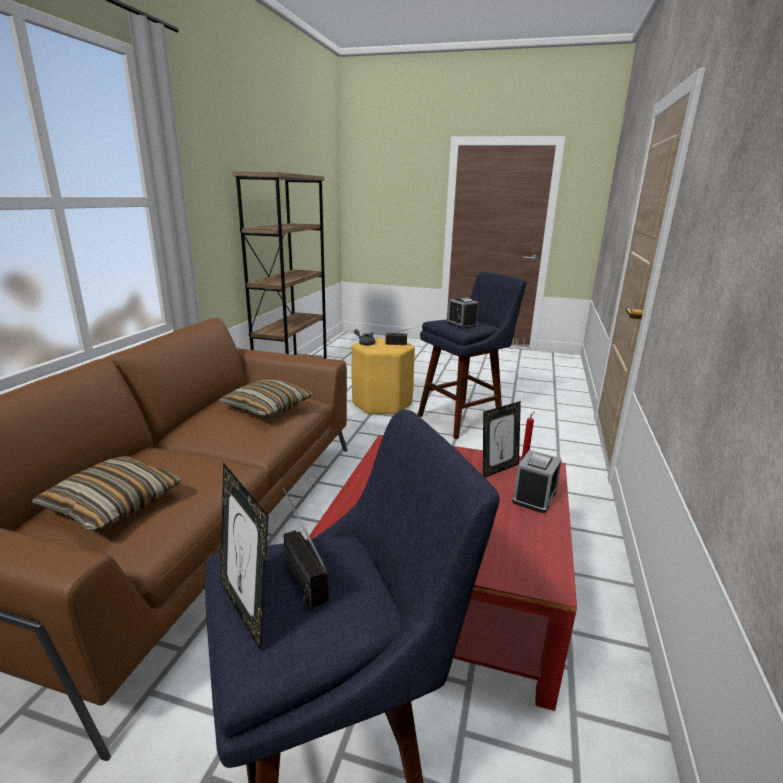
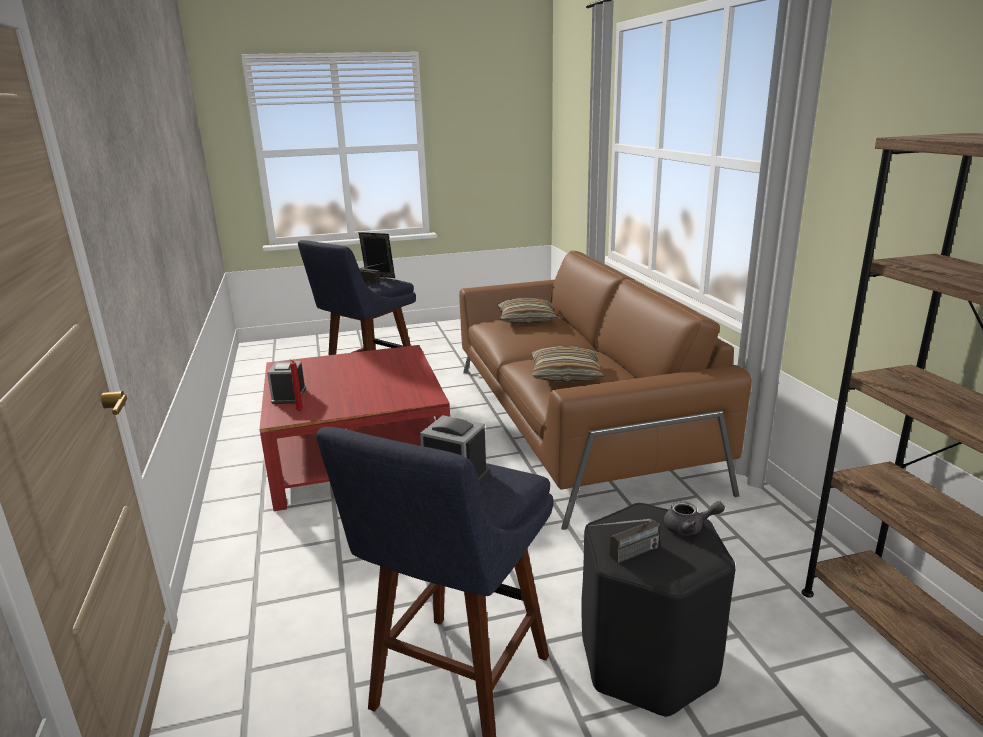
camera: 150 degrees right, 0 degrees up
yellow stool [352,338,415,414] -> black stool [581,503,735,718]
picture frame [483,401,521,477] -> none

